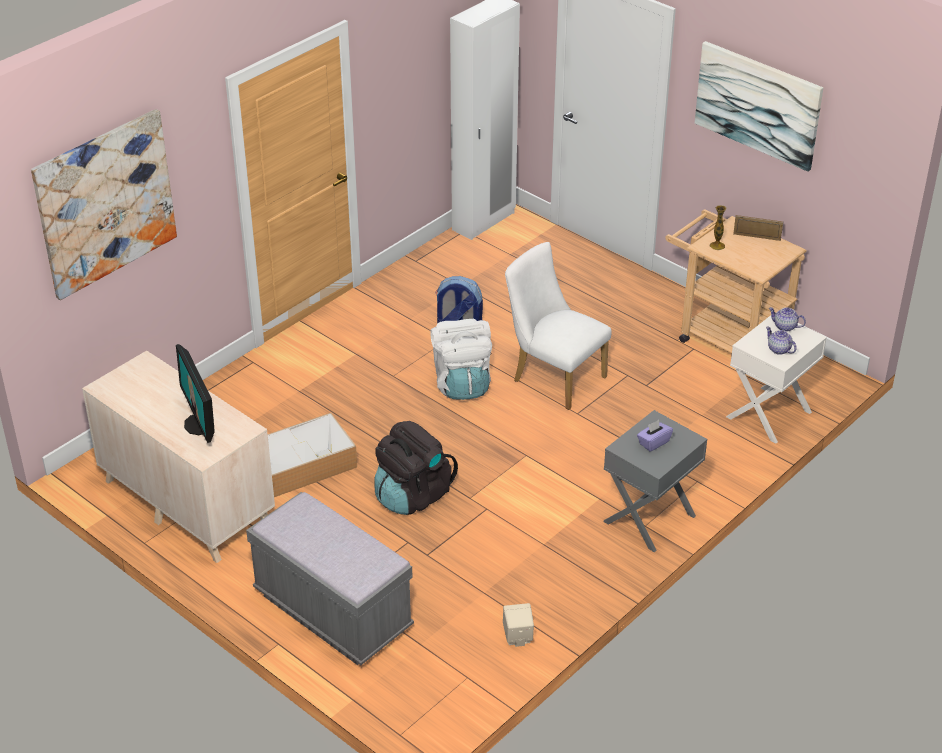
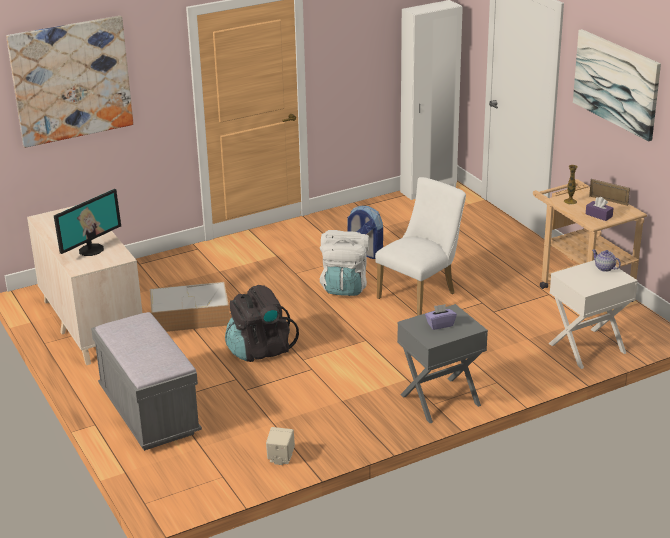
camera: 20 degrees right, 10 degrees down
monitor [176,344,215,443] -> monitor turned 135 degrees counterclockwise [54,189,121,256]
white chair [505,242,612,410] -> white chair turned 75 degrees clockwise [375,177,466,316]
teapot [766,327,797,355] -> none
none -> purple tissue box [586,197,613,221]

